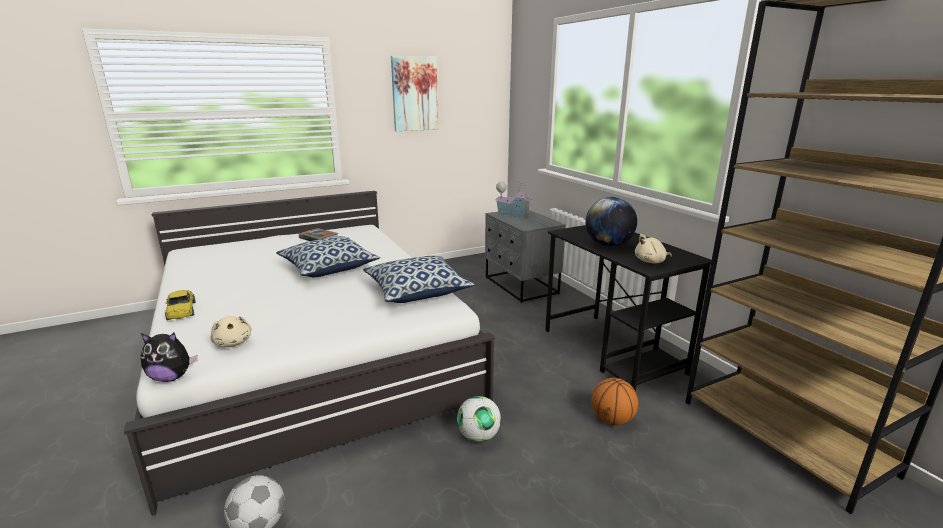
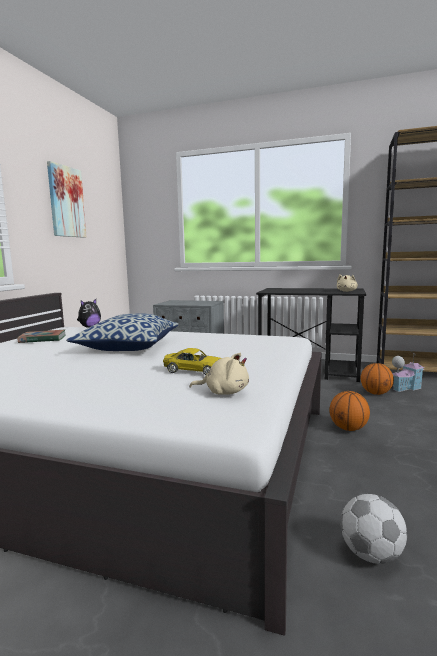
camera: 45 degrees left, 10 degrees down
plush toy [141,333,198,382] -> plush toy moved to [77,299,101,328]
yellow toy car [165,290,196,320] -> yellow toy car moved to [163,348,221,375]
pillow [363,256,475,303] -> none
football [457,396,501,442] -> basketball [329,391,370,431]
toy house [495,181,532,218] -> toy house moved to [392,351,424,392]
globe [585,197,637,247] -> none

